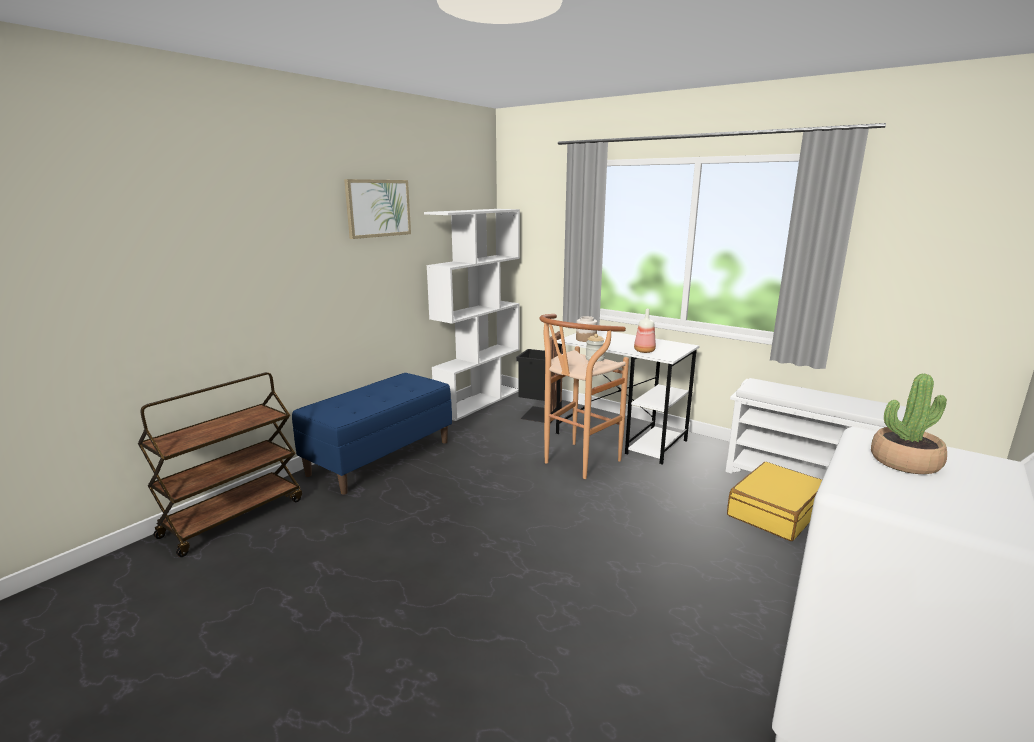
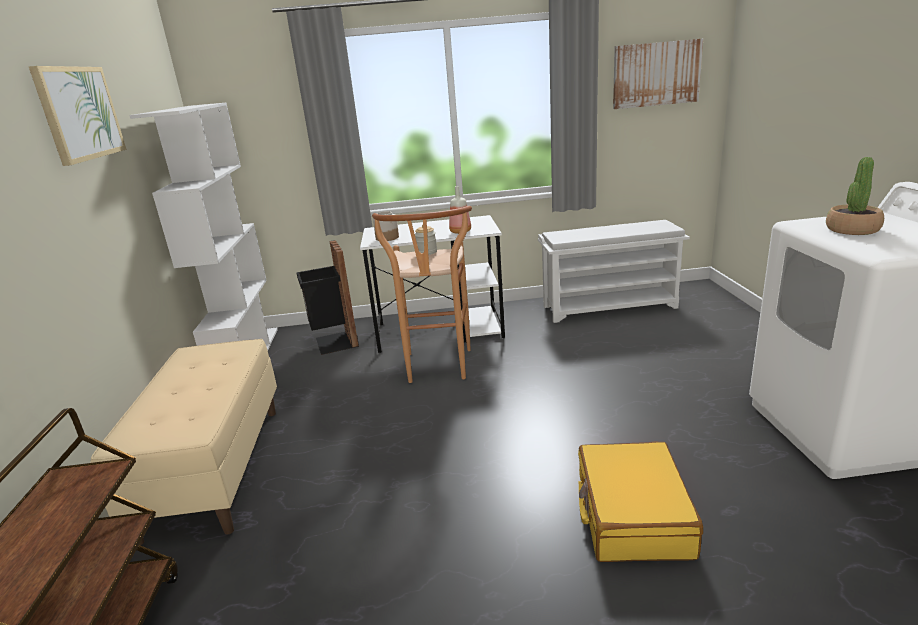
camera: 40 degrees left, 5 degrees up
blue bench [292,373,452,495] -> beige bench [90,339,277,545]
yellow suitcase [727,462,822,541] -> yellow suitcase moved to [578,442,703,562]
none -> picture [613,39,703,109]

